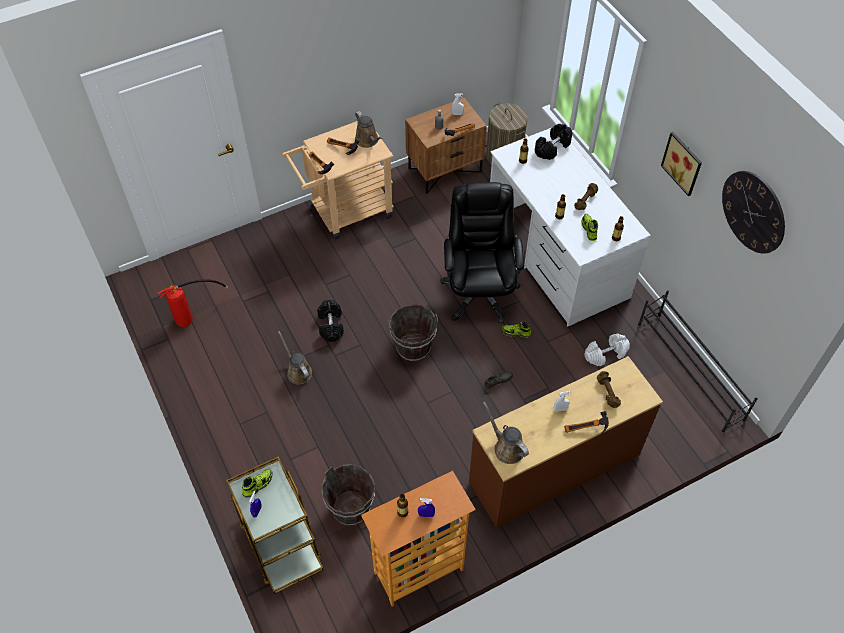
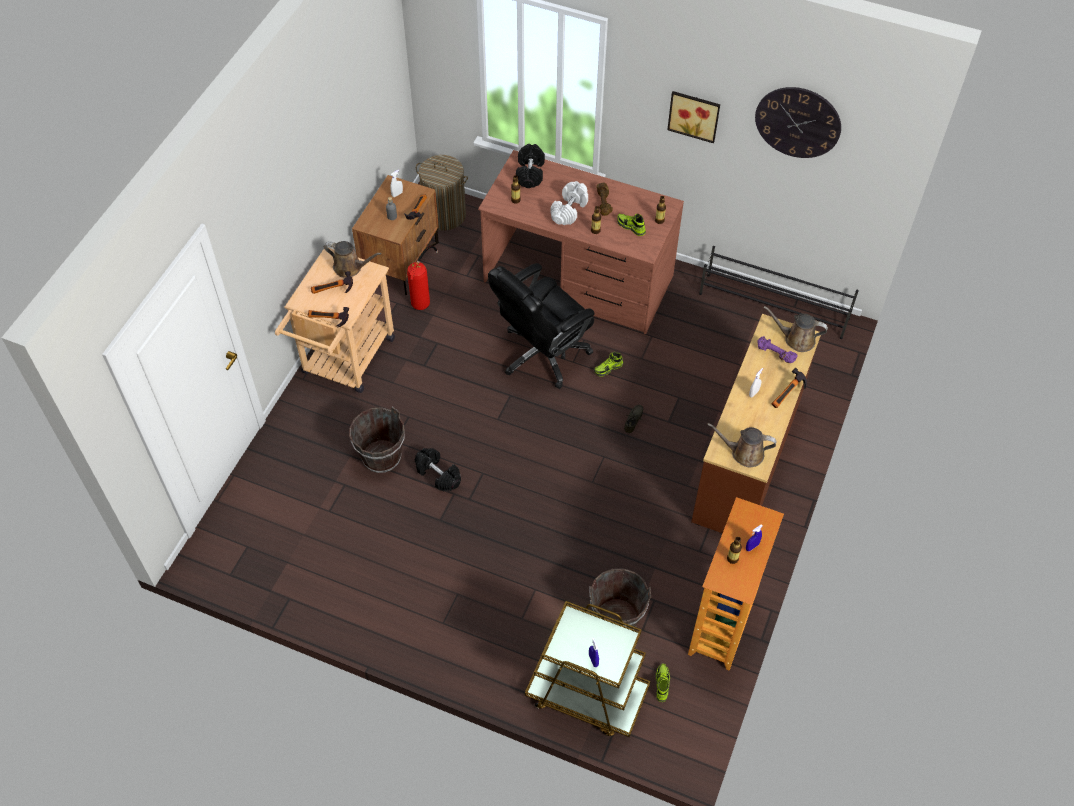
camera: 40 degrees left, 0 degrees up
fire extinguisher [158,279,228,327] -> fire extinguisher moved to [407,246,438,310]
shoe [242,469,273,498] -> shoe moved to [656,664,670,702]
brown watering can [278,331,312,384] -> brown watering can moved to [764,306,828,352]
brown bucket [388,304,438,361] -> brown bucket moved to [349,407,405,473]
black office chair [440,182,524,324] -> black office chair turned 90 degrees counterclockwise [488,263,595,389]
white desk [490,128,651,327] -> brown desk [478,150,684,334]
white dumbbell [585,334,630,366] -> white dumbbell moved to [551,181,588,225]
brown dumbbell [597,371,621,408] -> purple dumbbell [757,336,798,363]

